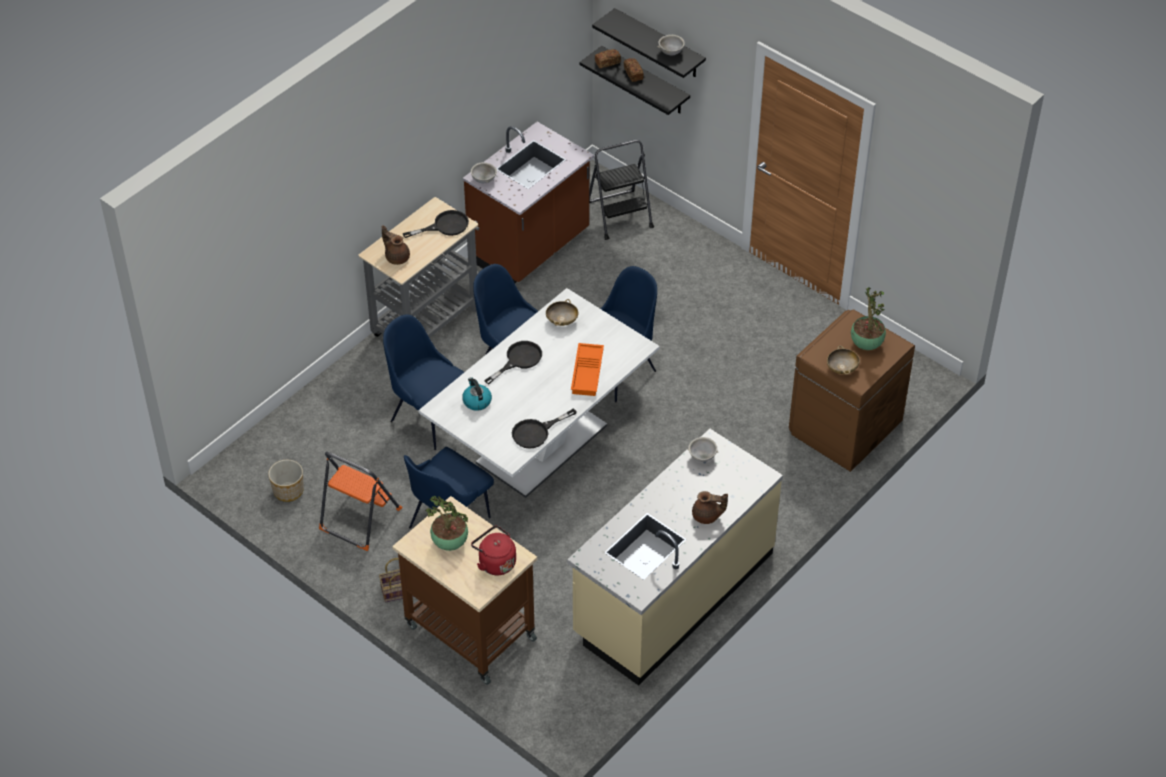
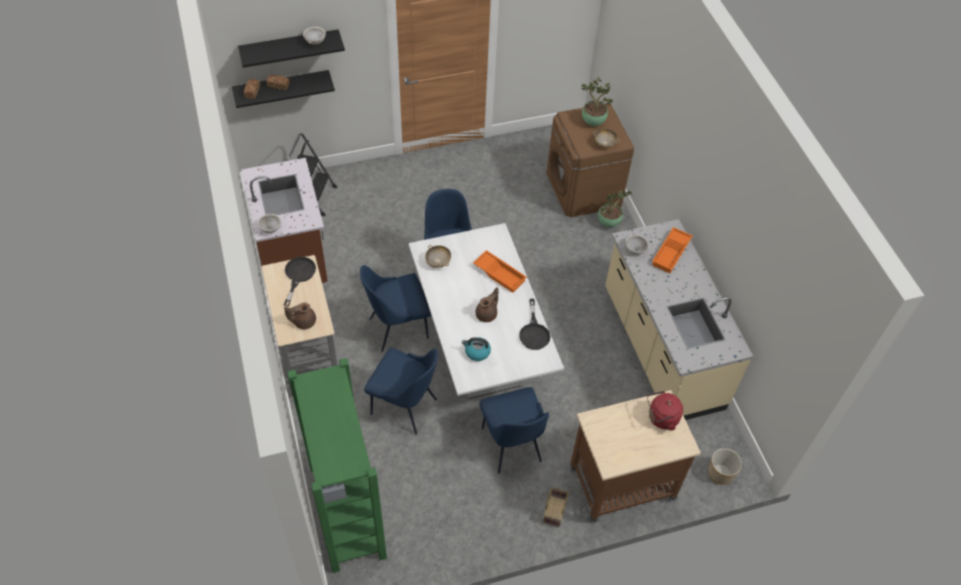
camera: 60 degrees left, 5 degrees up
planter [268,460,304,502] -> planter moved to [708,448,742,485]
orange step ladder [319,452,403,551] -> none
blue chair [383,314,464,450] -> blue chair turned 135 degrees counterclockwise [364,348,438,435]
potted plant [425,496,468,551] -> potted plant moved to [598,190,632,227]
black frying pan [484,341,542,384] -> none
brown teapot [692,491,728,524] -> brown teapot moved to [476,287,498,322]
none -> green bookcase [287,358,387,573]
none -> orange tray [652,227,692,273]

